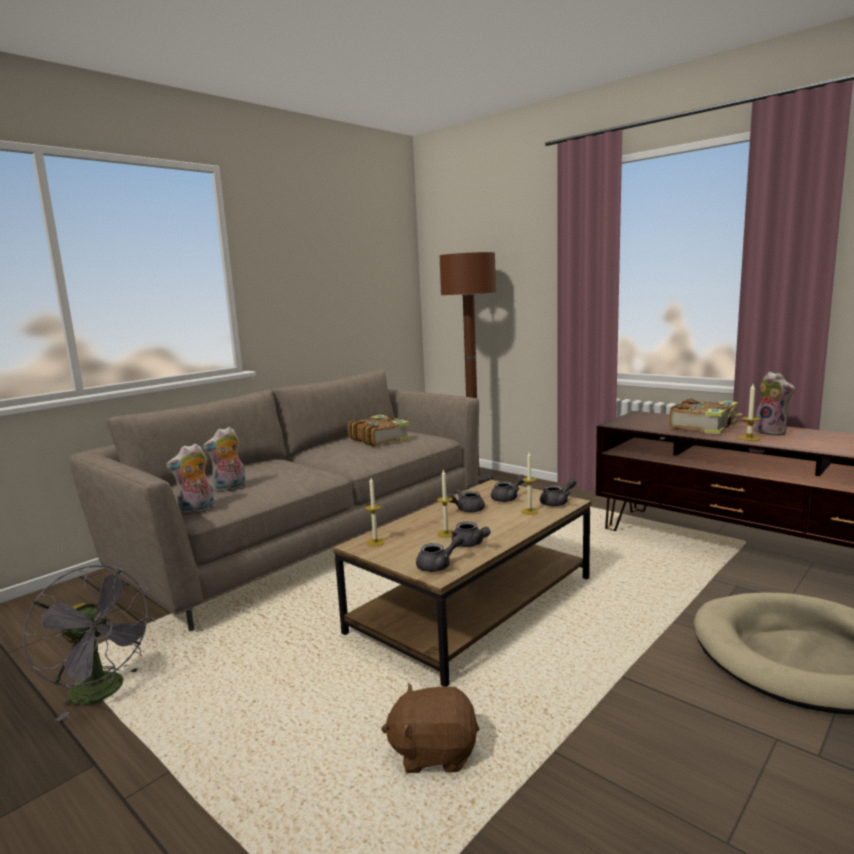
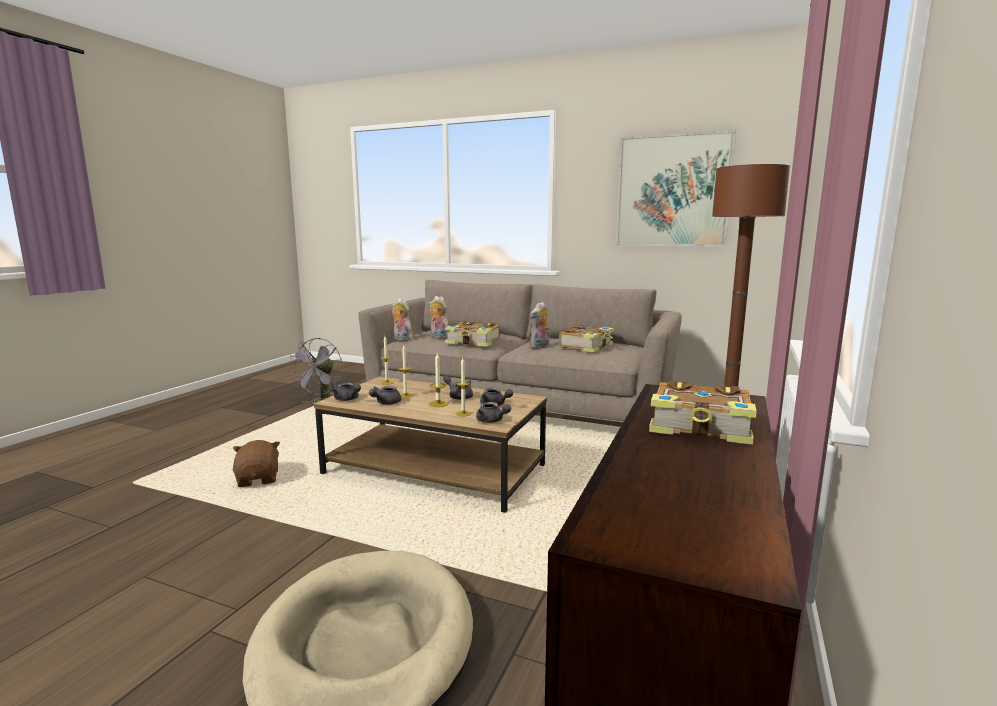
camera: 70 degrees right, 0 degrees up
candle [738,384,761,441] -> candle moved to [429,353,448,407]
plush toy [753,372,795,436] -> plush toy moved to [530,302,550,349]
none -> book [445,321,500,347]
none -> picture [615,130,736,247]

